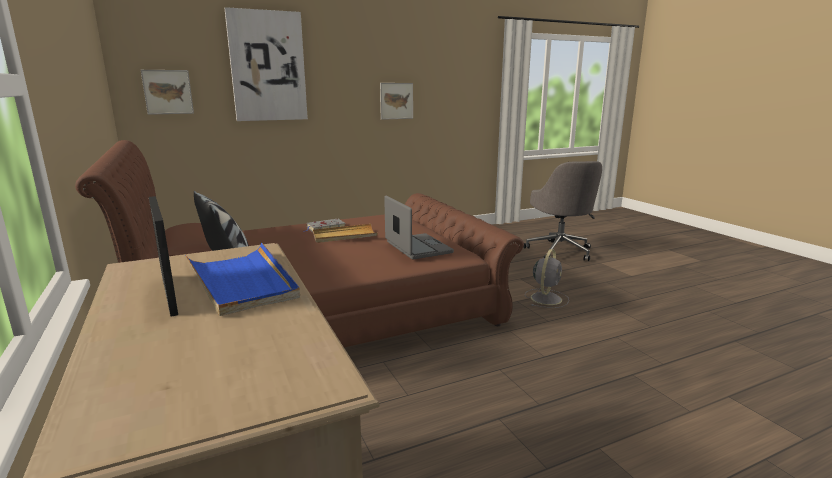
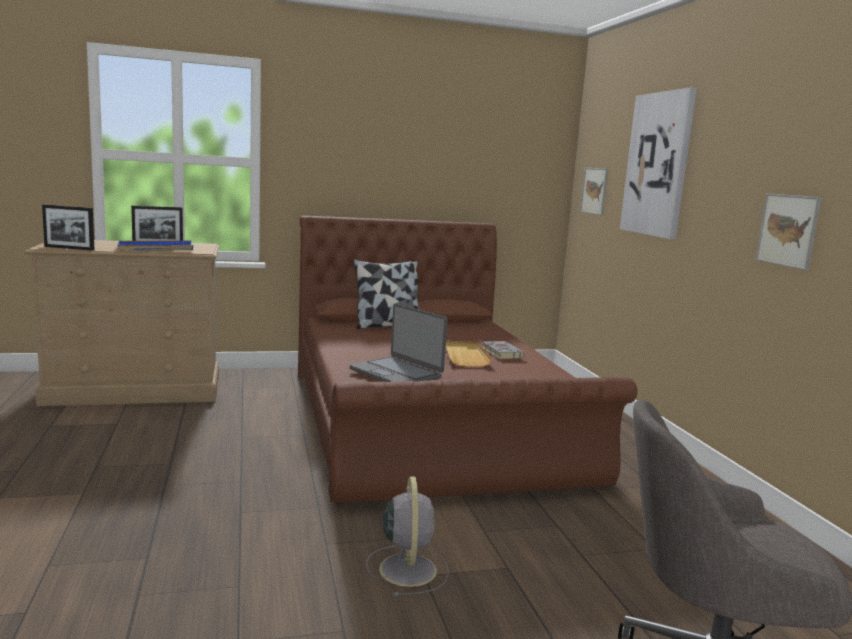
camera: 100 degrees right, 5 degrees down
laptop [384,195,454,260] -> laptop turned 60 degrees clockwise [350,303,447,382]
grey fan [525,249,569,308] -> grey fan turned 135 degrees counterclockwise [366,476,449,596]
none -> picture frame [42,205,94,251]

